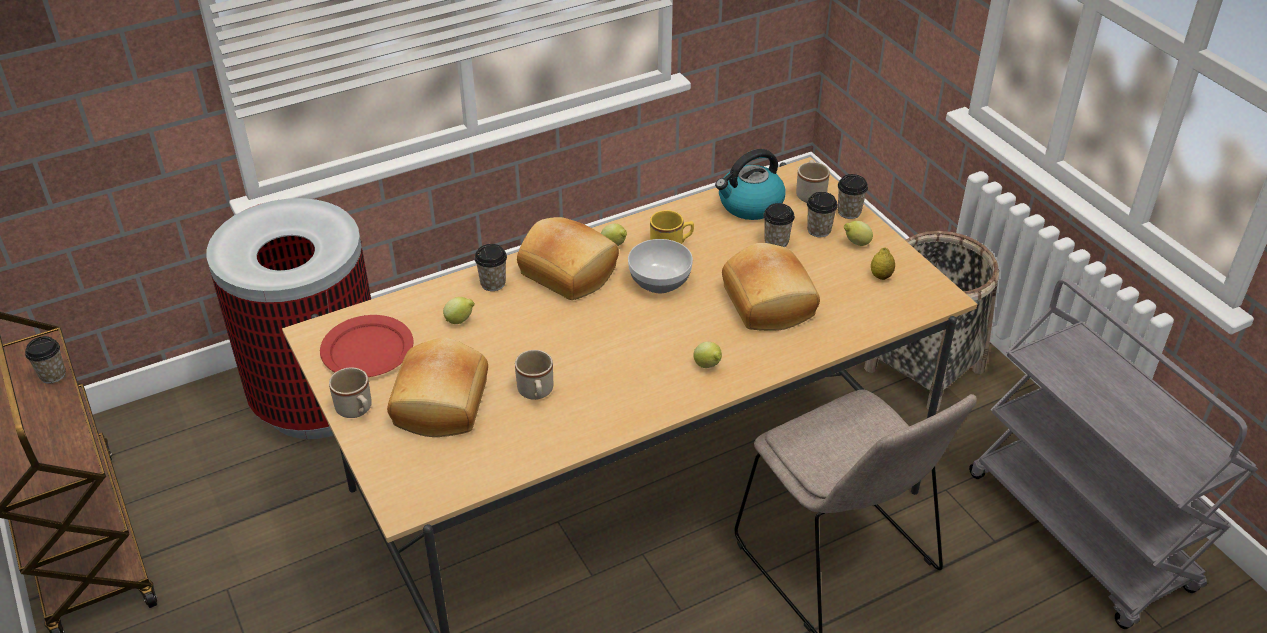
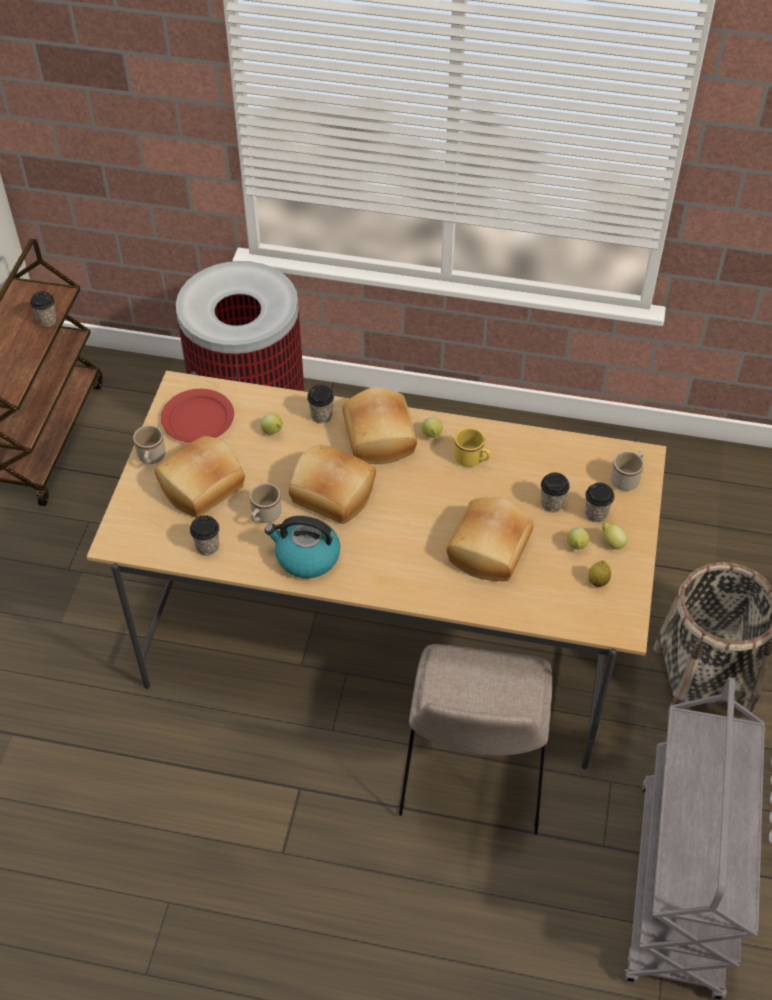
camera: 40 degrees right, 10 degrees up
bowl [628,239,693,293] -> none
lemon [693,342,722,368] -> lemon moved to [567,527,589,550]
kettle [715,149,786,220] -> kettle moved to [265,516,340,578]
cup [838,174,868,219] -> cup moved to [190,515,219,556]
none -> bread [289,445,376,524]

